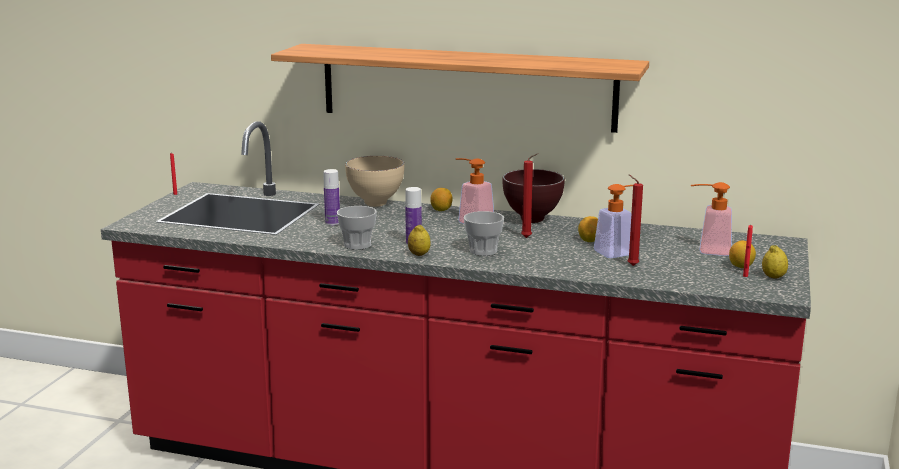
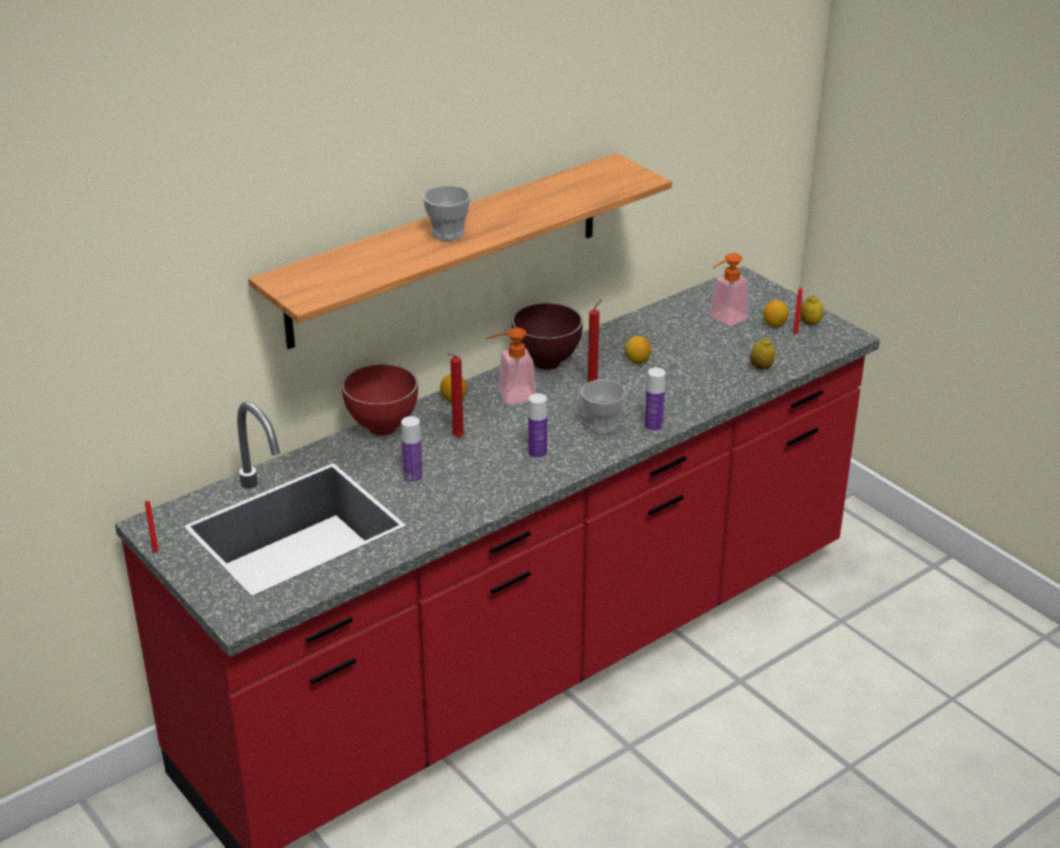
camera: 55 degrees left, 15 degrees up
cup [337,206,377,250] -> cup moved to [423,185,471,241]
beige bowl [345,156,404,207] -> red bowl [342,364,418,436]
lemon [408,225,431,256] -> lemon moved to [750,338,775,369]
soap dispenser [594,184,633,258] -> none
red candle [628,175,643,266] -> red candle moved to [447,353,465,438]
none -> bottle [645,368,666,433]

